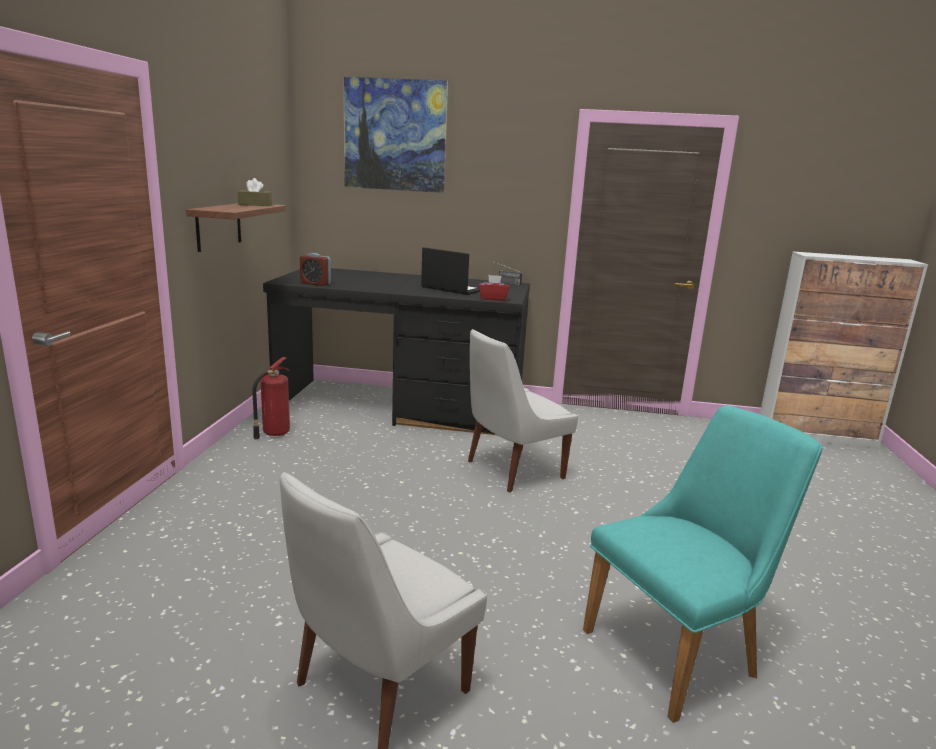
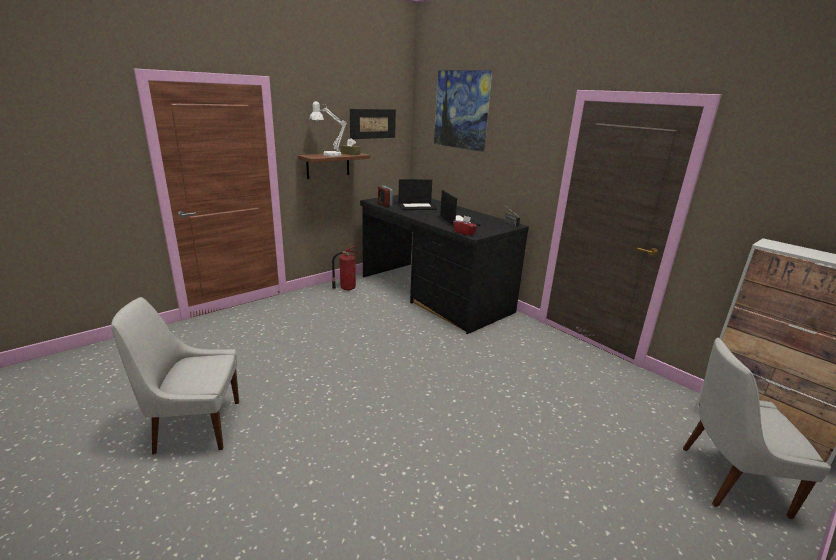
camera: 40 degrees right, 5 degrees up
white chair [468,329,578,493] -> white chair moved to [683,338,831,519]
turquoise chair [583,406,823,723] -> none
none -> white table lamp [310,101,347,157]
none -> picture [350,109,396,139]
none -> laptop [398,179,437,210]

